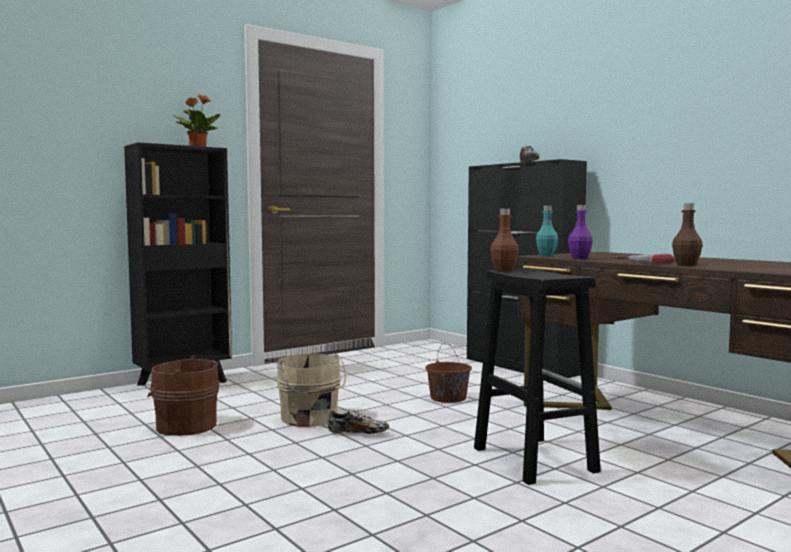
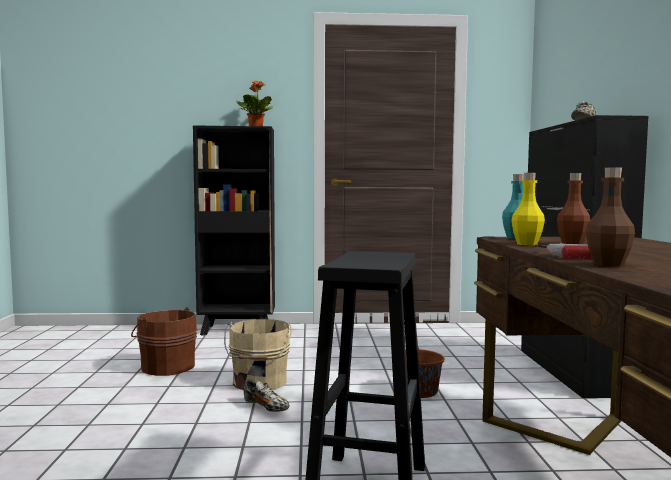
camera: 35 degrees right, 0 degrees up
brown bottle [490,208,519,271] -> brown bottle moved to [557,173,590,244]
purple bottle [568,205,593,259] -> yellow bottle [512,173,545,245]

